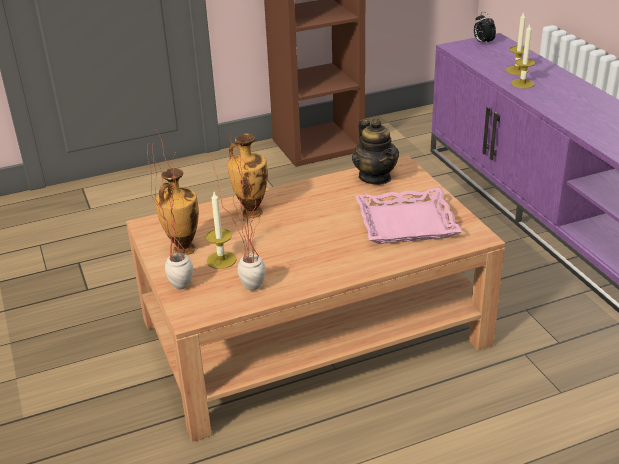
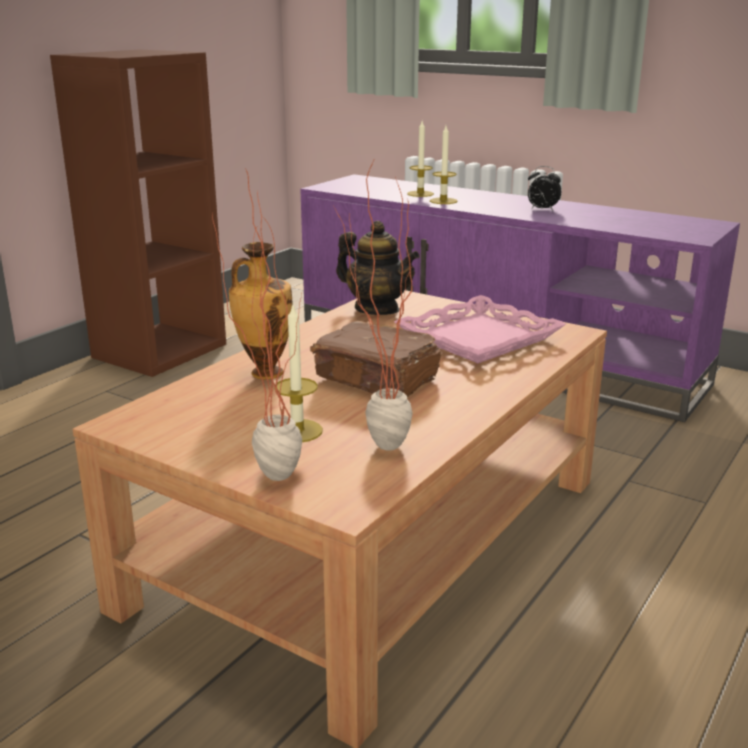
camera: 35 degrees left, 10 degrees down
vase [155,168,199,255] -> none
alarm clock [474,12,496,46] -> alarm clock moved to [528,166,561,211]
none -> brown book [310,321,441,397]

